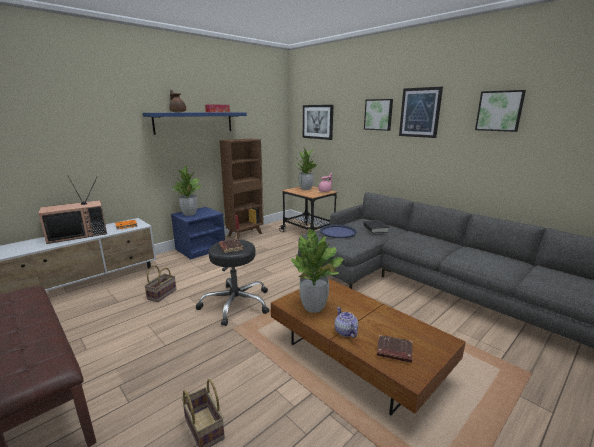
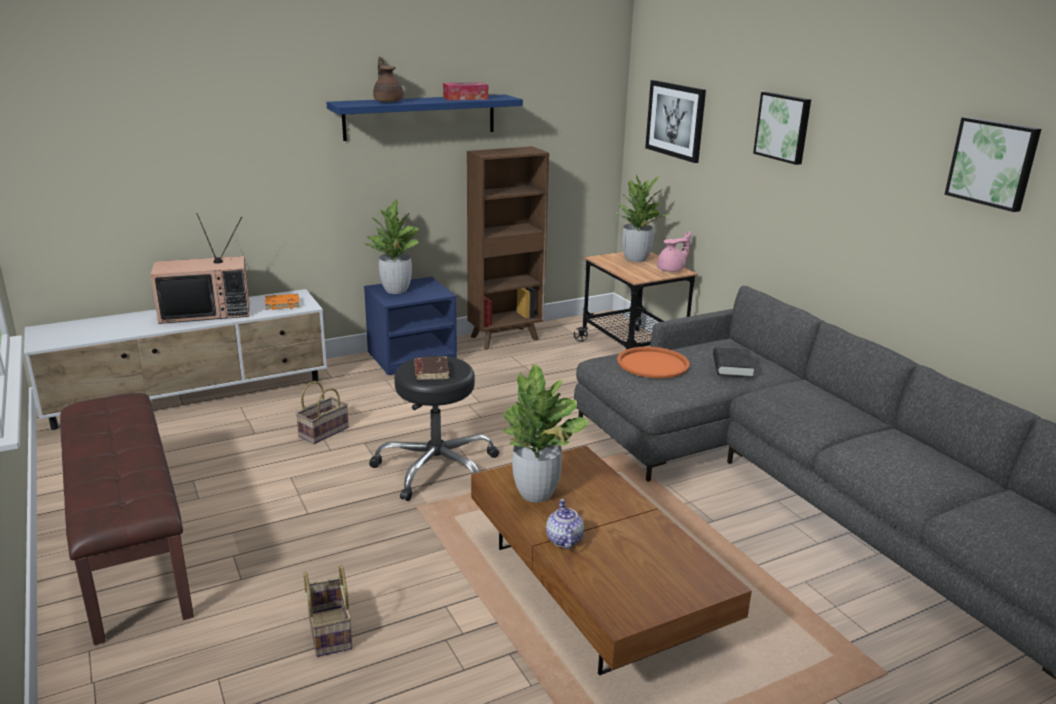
camera: 15 degrees right, 5 degrees up
blue tray [320,225,357,238] -> orange tray [617,347,690,378]
brown book [377,335,413,363] -> none
picture [399,87,443,138] -> none

